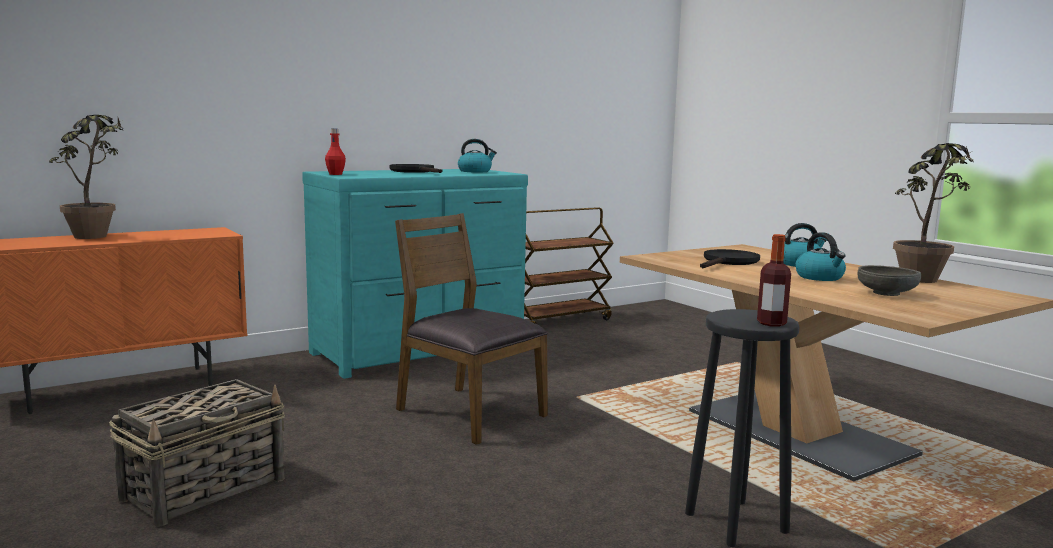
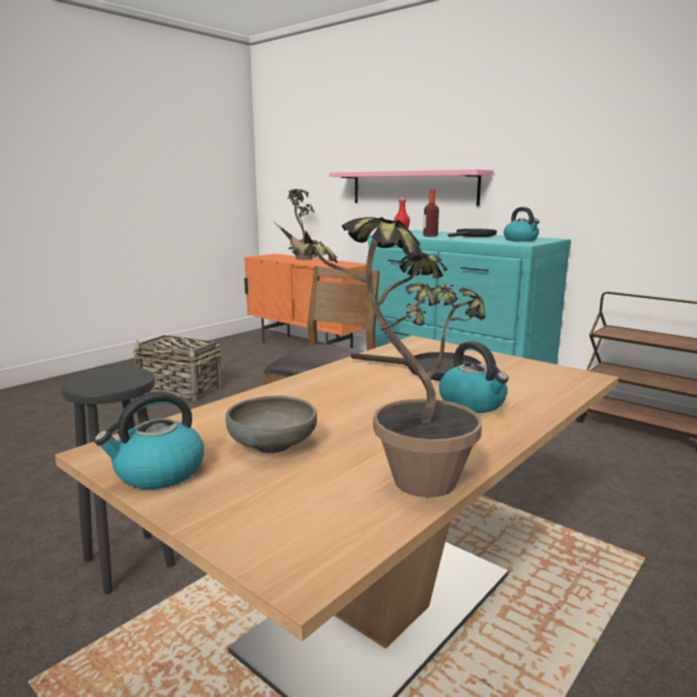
camera: 75 degrees right, 5 degrees up
bottle [757,234,791,327] -> bottle moved to [423,190,439,237]
kettle [795,232,846,281] -> kettle moved to [94,392,204,489]
none -> pink shelf [329,170,493,206]

